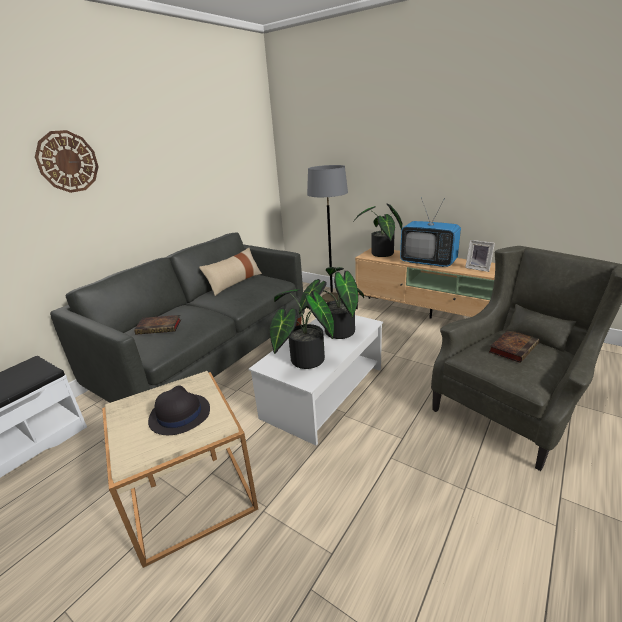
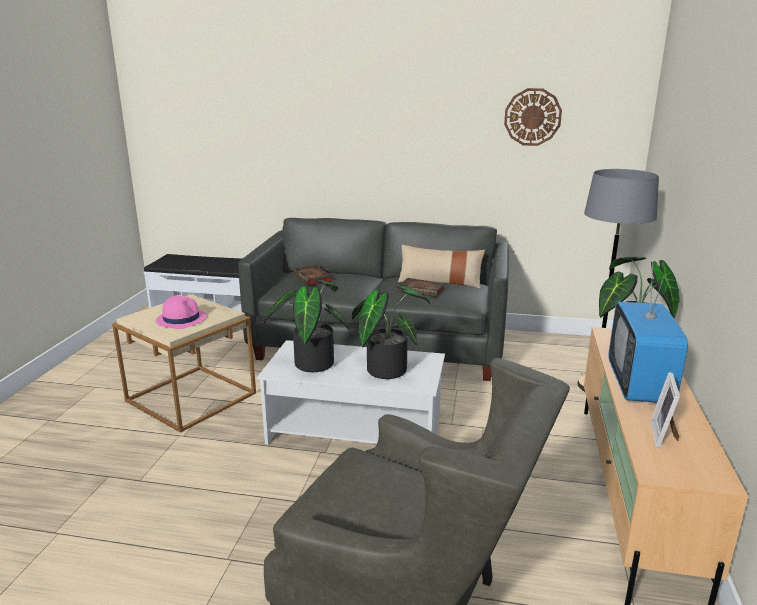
camera: 65 degrees right, 5 degrees down
wall clock [35,130,99,193] -> wall clock moved to [504,88,562,146]
black hat [148,385,210,435] -> pink hat [156,295,207,329]
book [489,330,539,363] -> book moved to [398,278,445,297]

